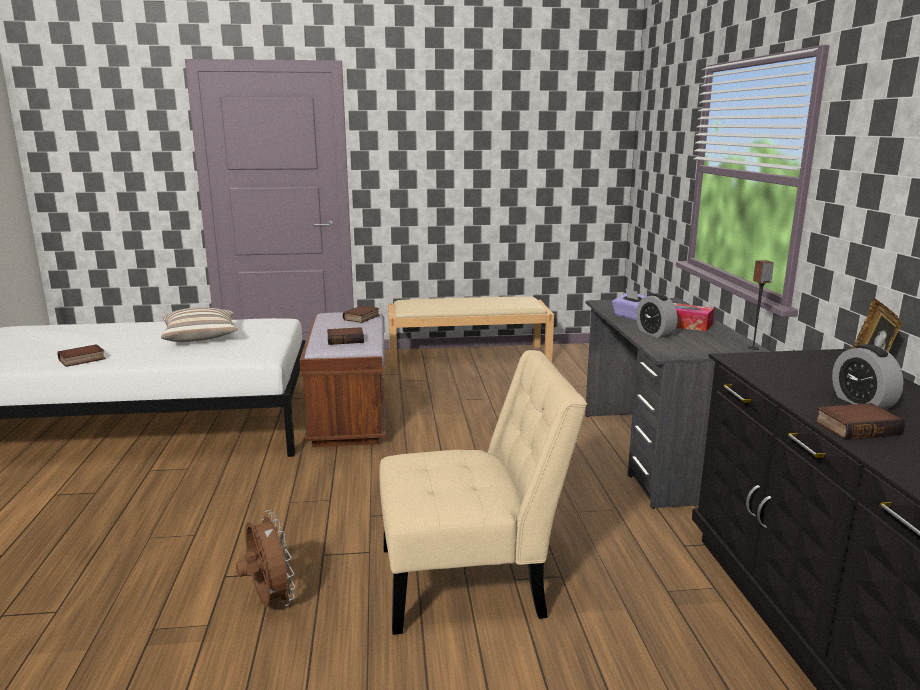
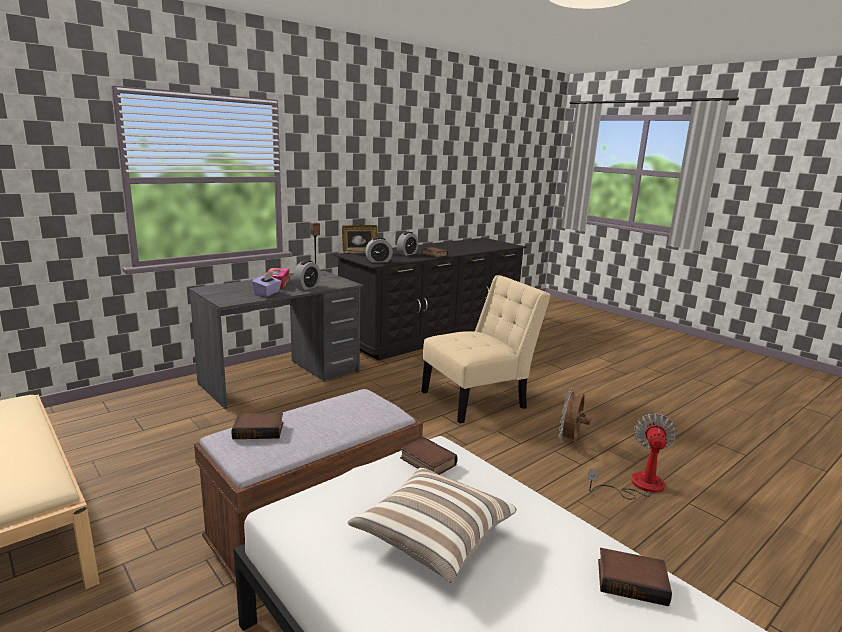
camera: 125 degrees left, 0 degrees up
book [327,327,364,345] -> book moved to [400,437,458,475]
beige chair [379,350,587,635] -> beige chair turned 105 degrees clockwise [421,275,551,424]
none -> alarm clock [365,237,393,263]
none -> fan [587,413,677,499]

